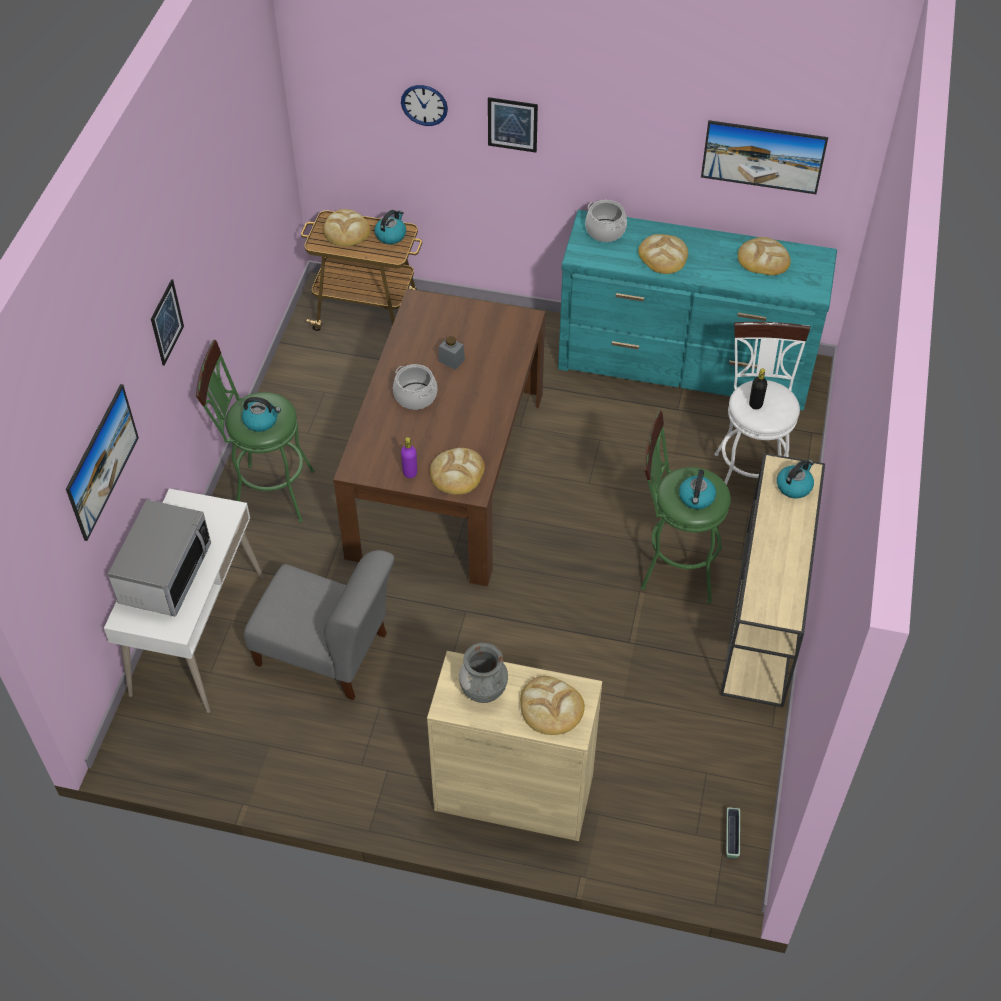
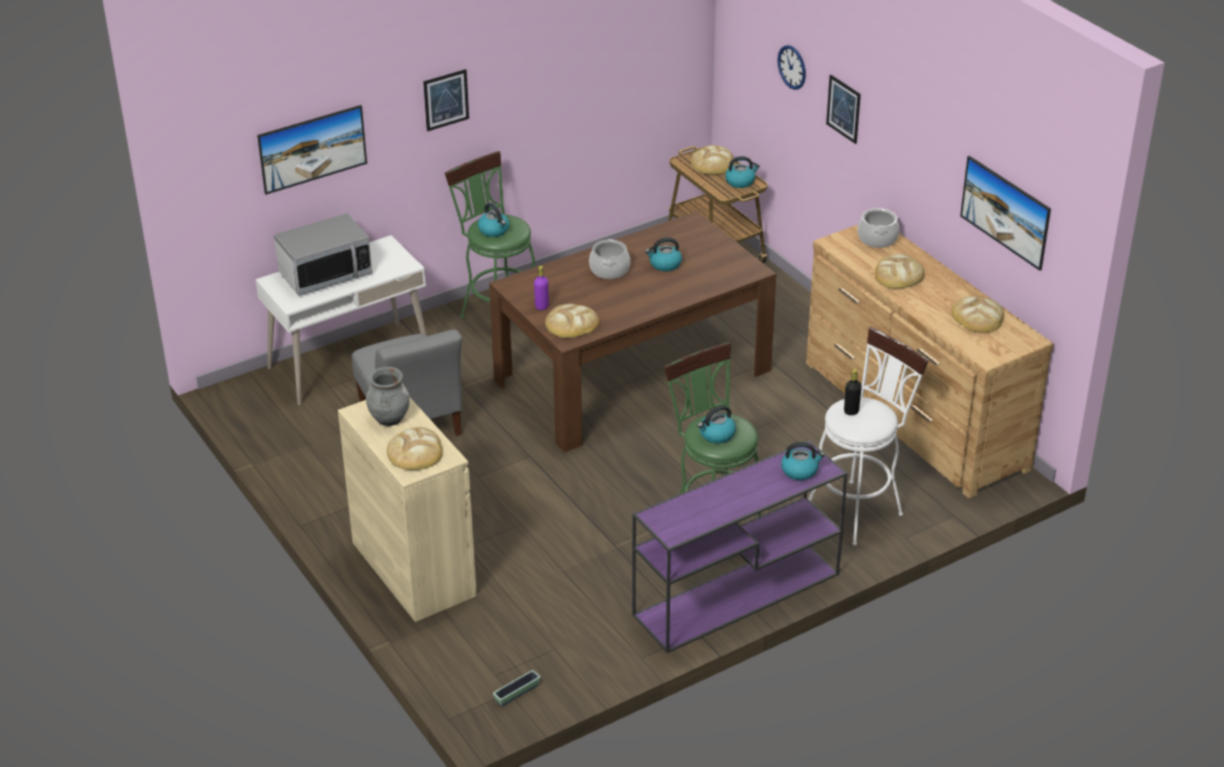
camera: 45 degrees right, 15 degrees down
grey jar [438,336,465,370] -> kettle [645,237,682,272]
turquoise dresser [558,210,837,410] -> brown dresser [806,225,1054,499]
beige console table [720,453,825,707] -> purple console table [632,440,847,653]

